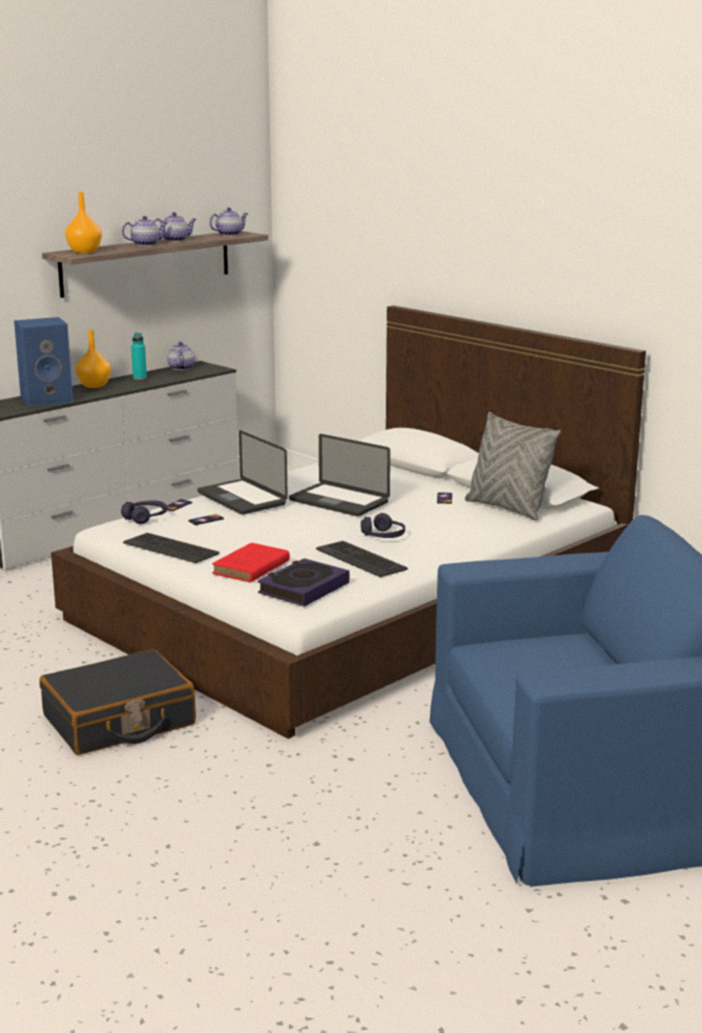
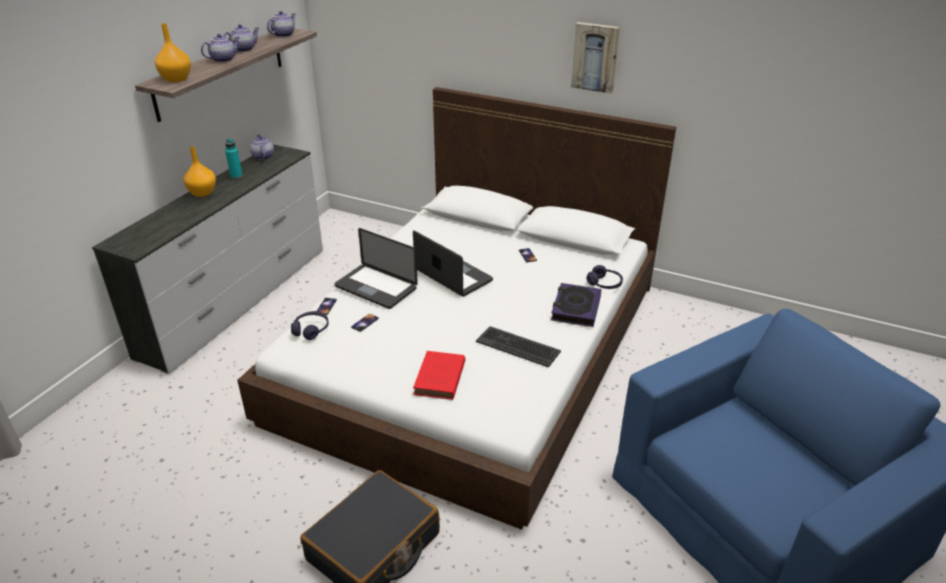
camera: 20 degrees left, 15 degrees up
blue speaker [14,317,73,407] -> none
keyboard [123,533,220,563] -> none
book [258,558,350,607] -> book moved to [551,283,602,327]
laptop [289,434,390,516] -> laptop turned 150 degrees counterclockwise [413,230,493,297]
purple headphones [361,513,405,538] -> purple headphones moved to [587,265,623,289]
grey pillow [465,412,561,521] -> none
none -> picture [571,22,620,93]

